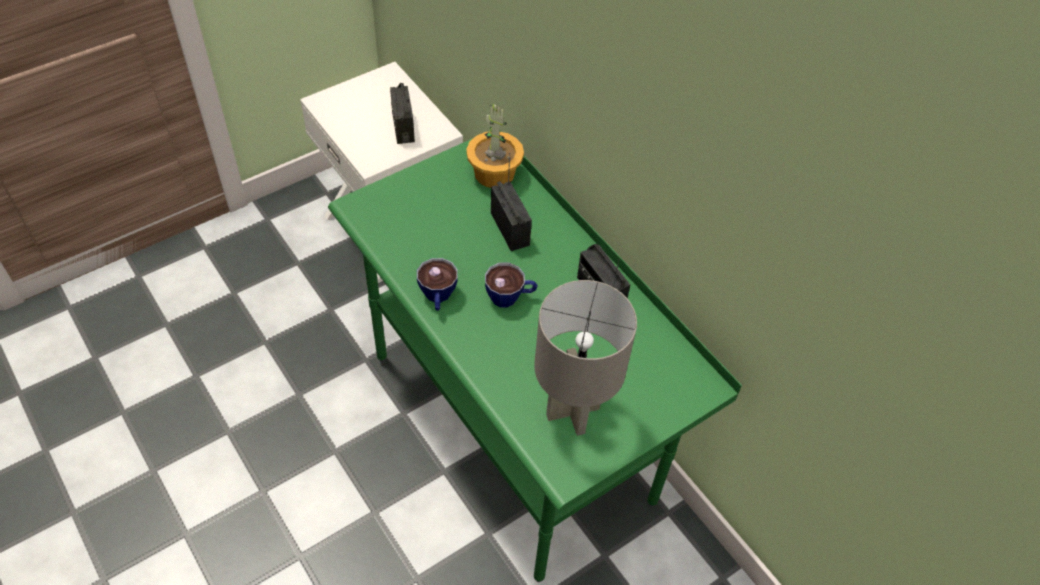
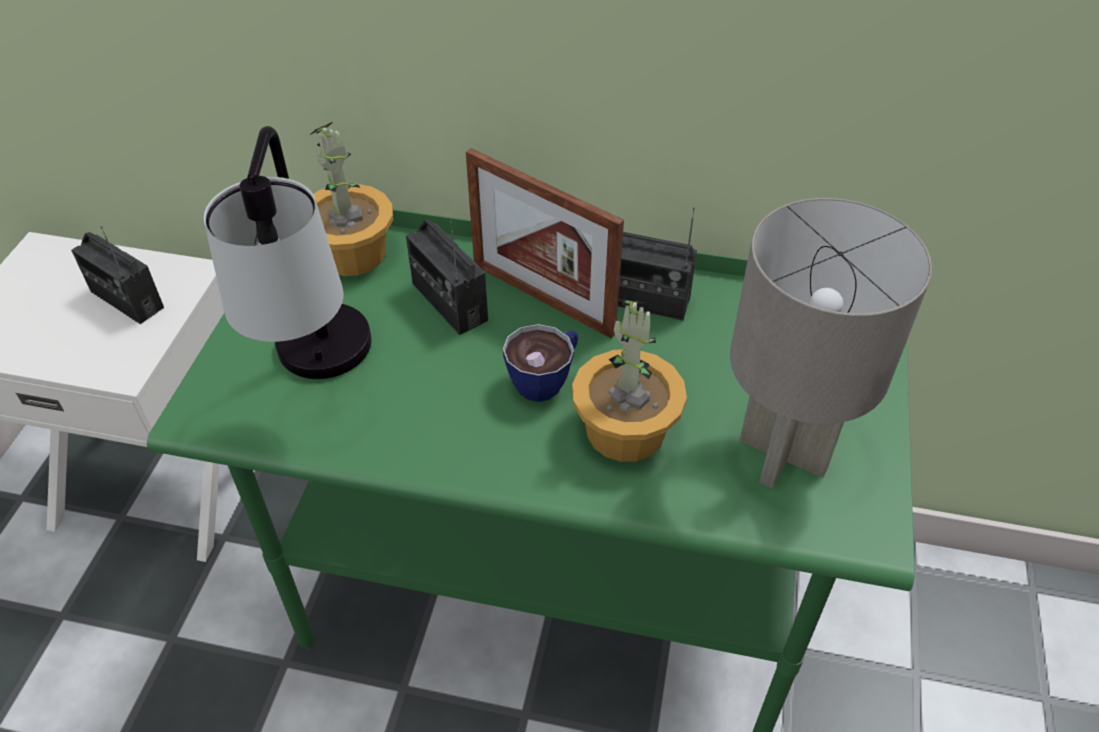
camera: 40 degrees left, 5 degrees down
cup [417,258,458,311] -> none
radio [491,153,532,251] -> radio turned 150 degrees counterclockwise [406,220,488,335]
none -> table lamp [204,126,371,379]
none -> picture frame [466,148,624,338]
none -> potted plant [572,300,687,462]

